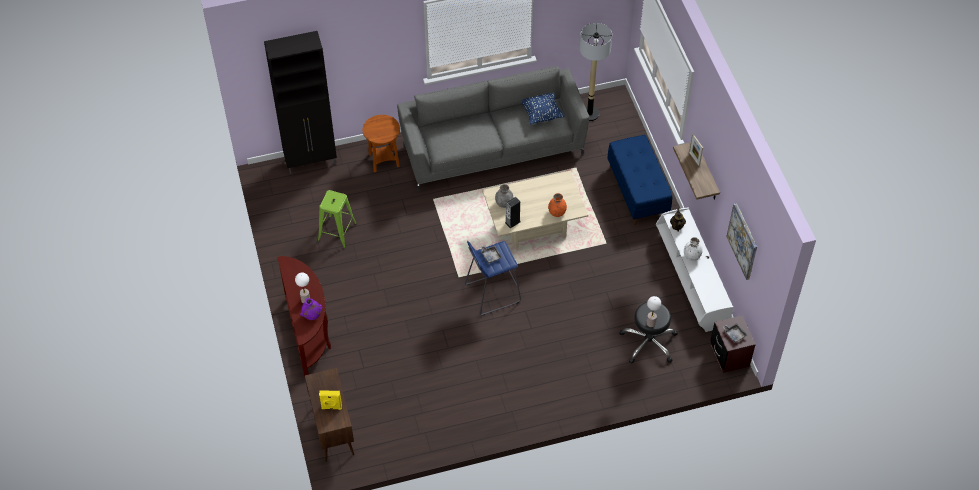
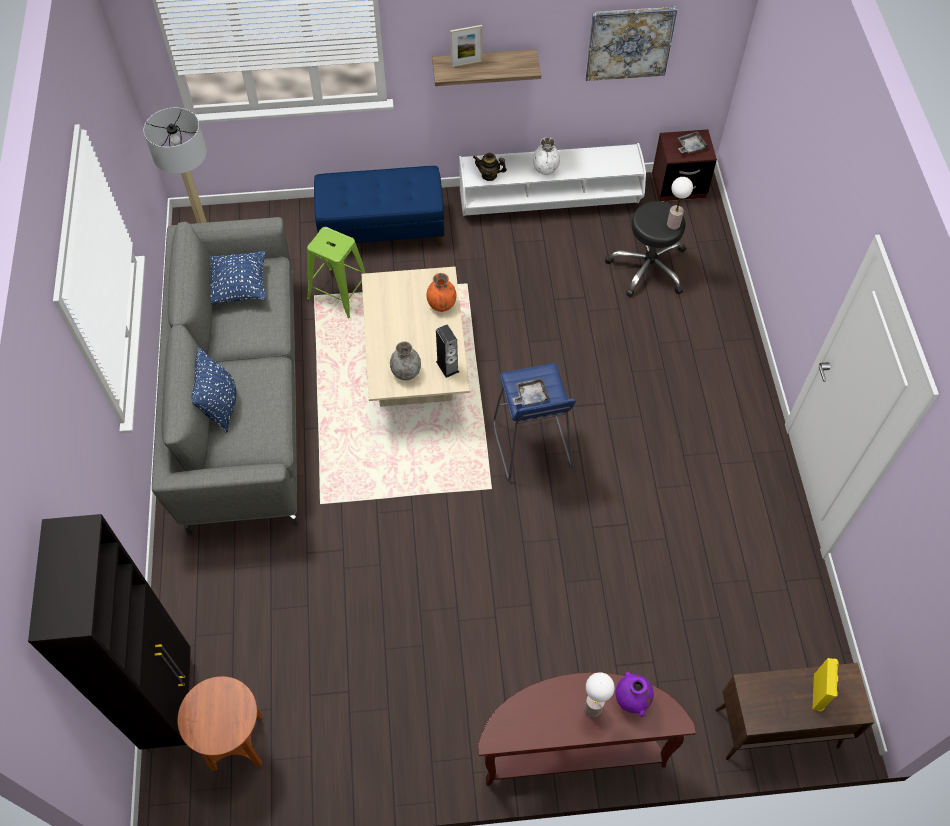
camera: 80 degrees left, 5 degrees up
green stool [318,190,357,248] -> green stool moved to [307,227,365,318]
brown side table [363,115,400,172] -> brown side table moved to [178,676,262,771]
none -> blue pillow [192,347,236,433]

